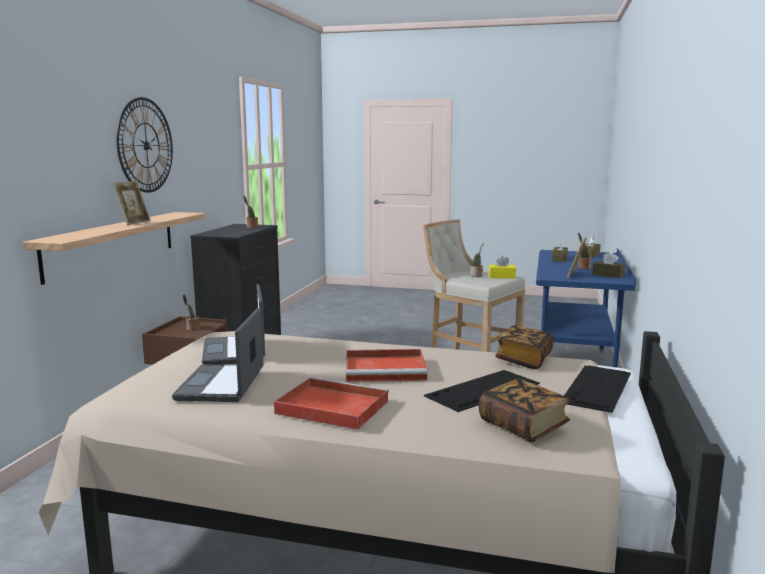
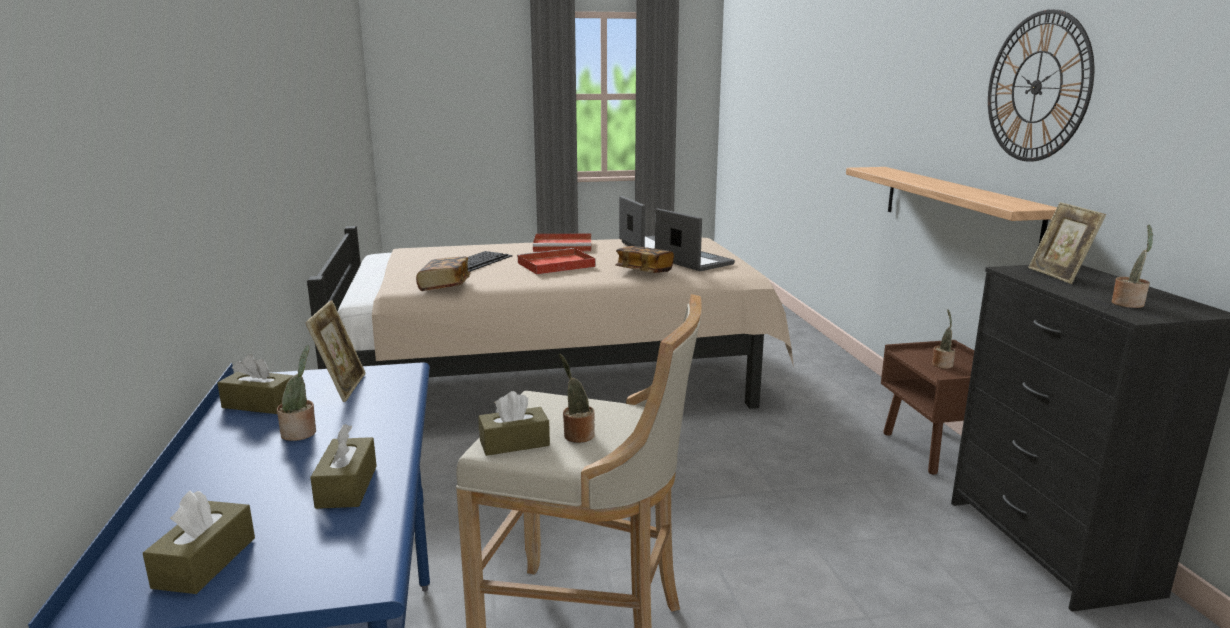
camera: 155 degrees right, 5 degrees up
picture frame [112,181,151,225] -> picture frame moved to [1028,202,1106,284]
book [479,378,570,442] -> book moved to [615,246,674,273]
yellow tissue box [489,256,516,279] -> brown tissue box [478,391,550,456]
keyboard [564,366,631,413] -> none

